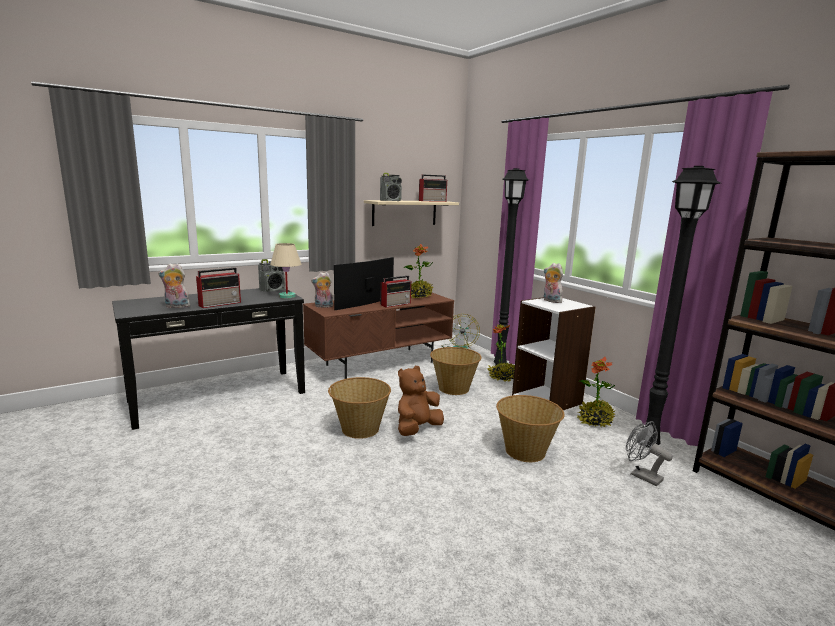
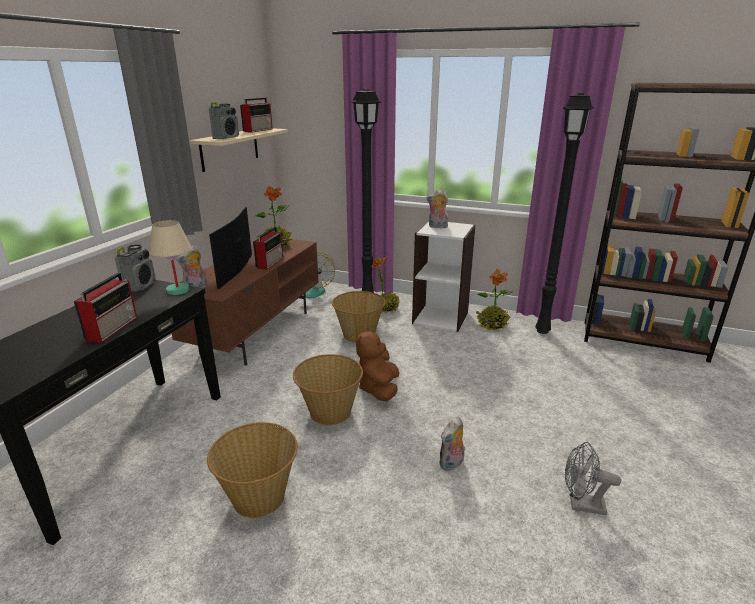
camera: 35 degrees left, 10 degrees up
plush toy [158,263,190,309] -> plush toy moved to [439,416,465,471]
basket [496,395,565,462] -> basket moved to [207,422,298,518]
grey fan [626,421,673,486] -> grey fan moved to [565,442,621,515]

